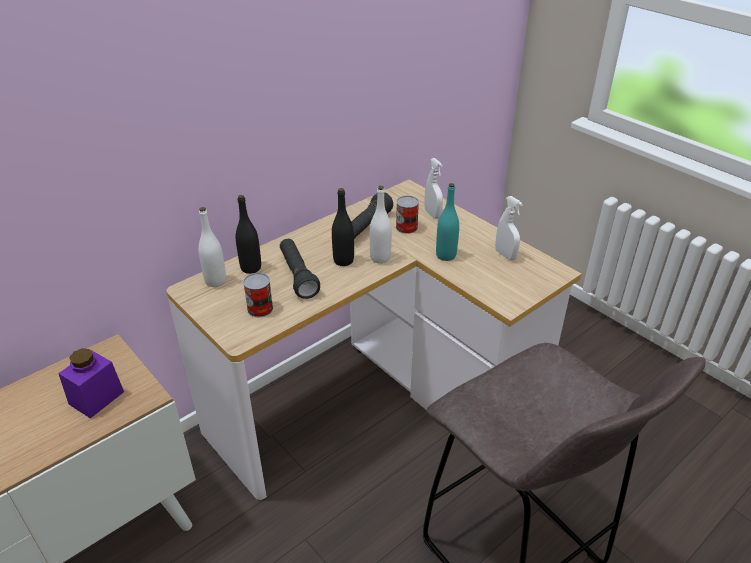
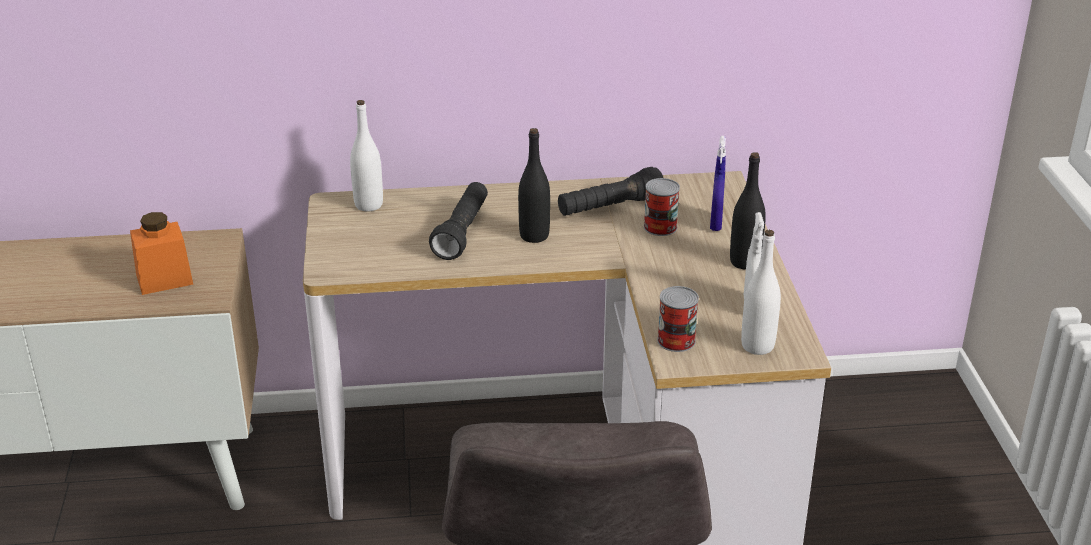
camera: 35 degrees right, 5 degrees down
purple jar [58,348,124,419] -> orange jar [130,212,193,295]
black bottle [235,195,261,274] -> black bottle moved to [730,152,766,270]
can [243,273,273,317] -> can moved to [657,286,699,352]
white bottle [370,186,392,264] -> white bottle moved to [741,230,781,355]
white spray bottle [424,158,443,219] -> blue spray bottle [710,136,726,231]
turquoise bottle [436,183,459,261] -> none

